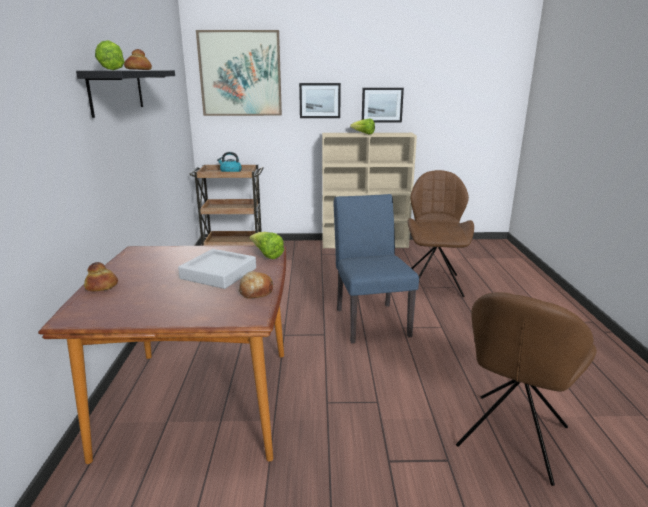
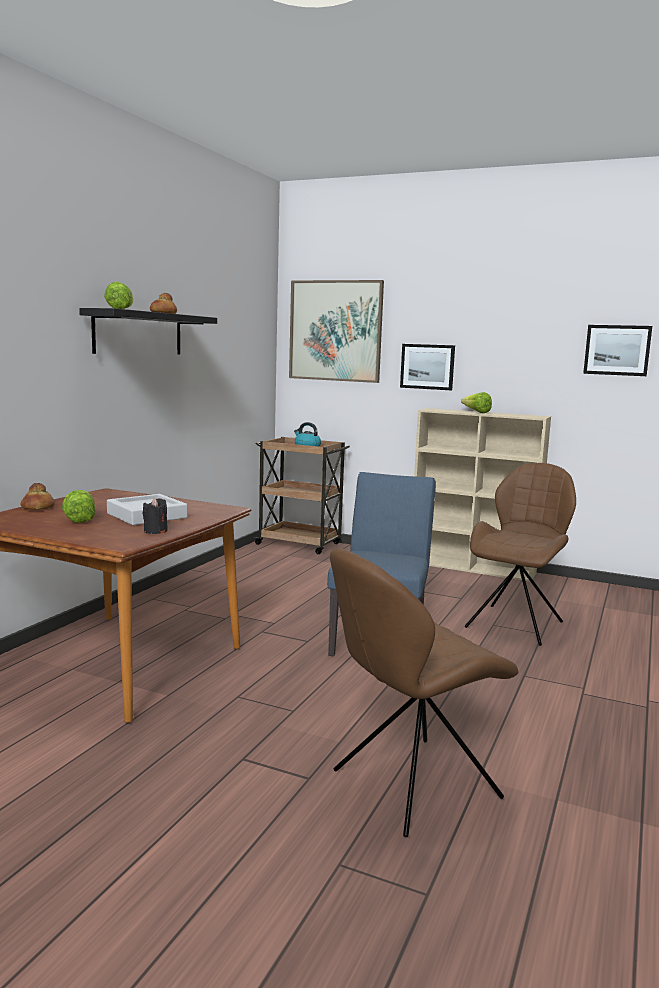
camera: 25 degrees right, 10 degrees down
bread [239,271,273,298] -> black candle [142,498,168,534]
lettuce [250,232,284,259] -> lettuce moved to [62,490,96,523]
picture [362,88,404,123] -> picture moved to [583,325,652,376]

